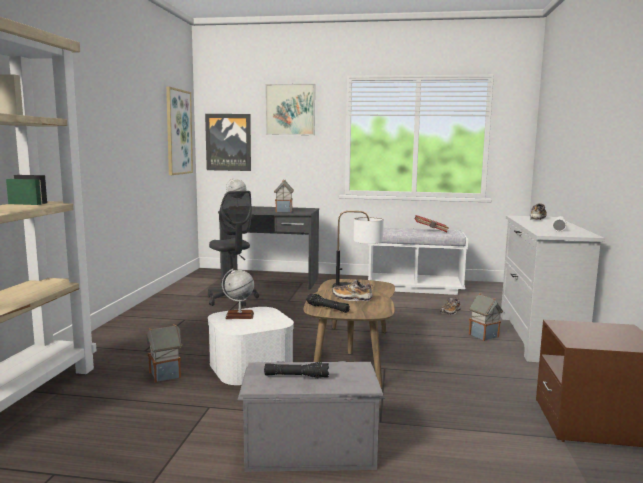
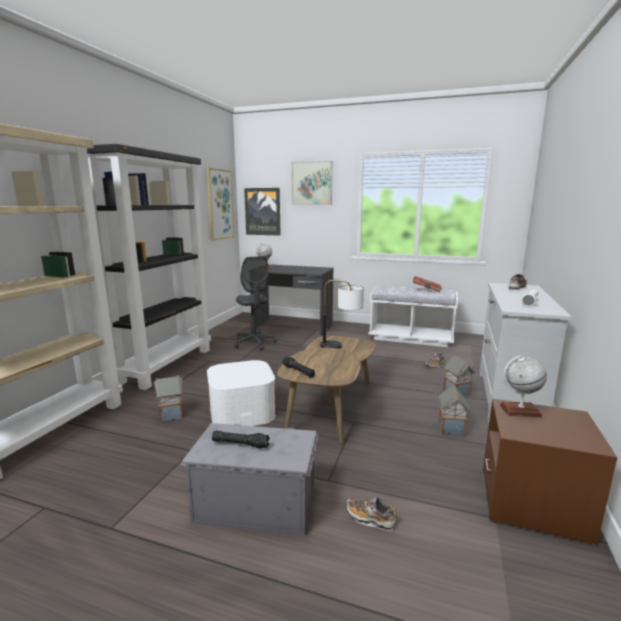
camera: 10 degrees right, 5 degrees up
globe [222,269,254,319] -> globe moved to [500,355,547,417]
toy house [274,180,294,213] -> toy house moved to [439,384,471,436]
shoe [332,279,373,301] -> shoe moved to [346,496,397,531]
none -> black bookcase [87,144,211,390]

